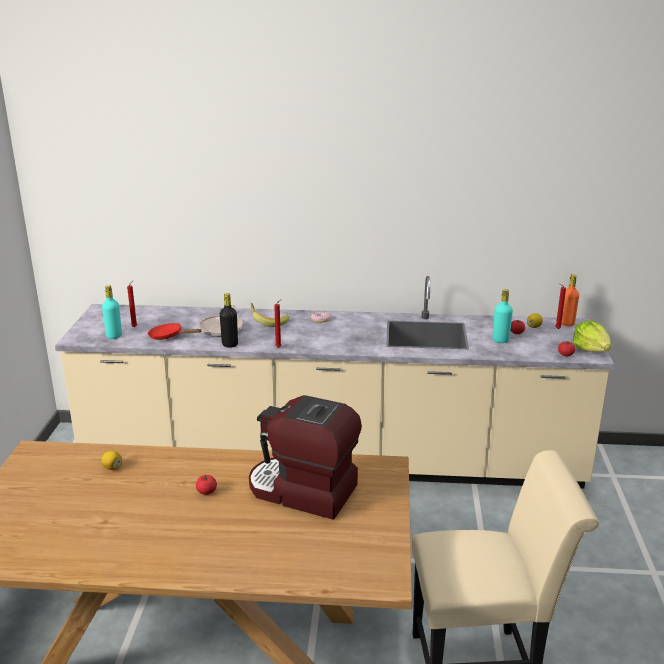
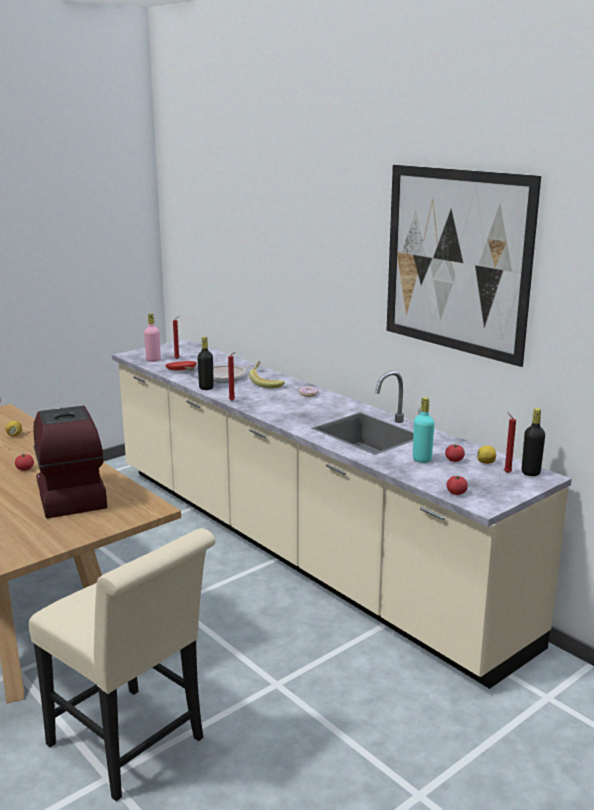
camera: 45 degrees right, 5 degrees down
turquoise bottle [102,285,122,339] -> pink bottle [144,313,161,362]
orange bottle [561,274,579,326] -> black bottle [522,408,545,476]
lettuce [573,321,611,352] -> none
none -> picture [387,165,541,367]

